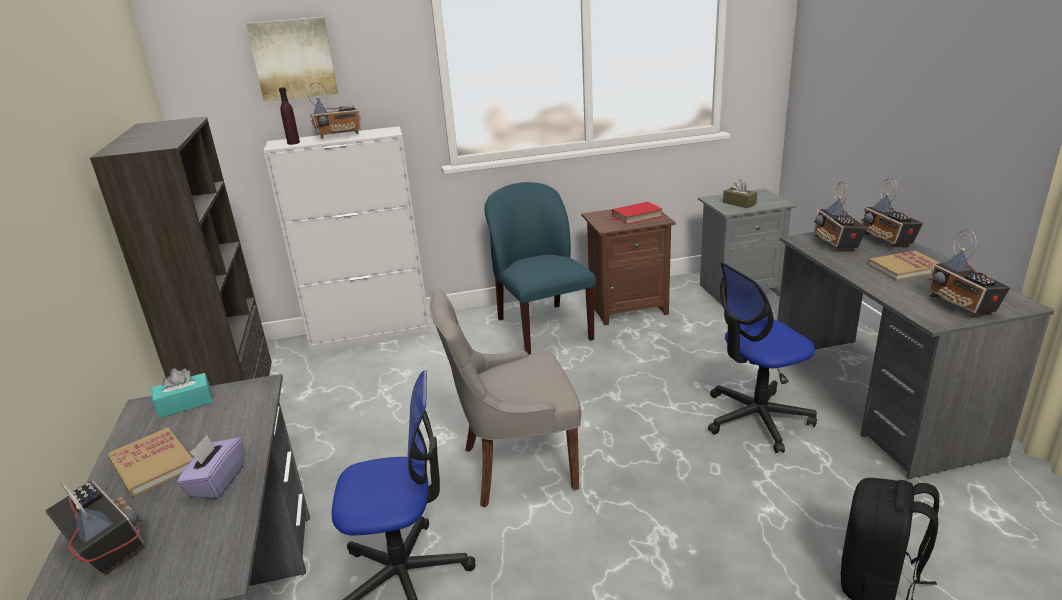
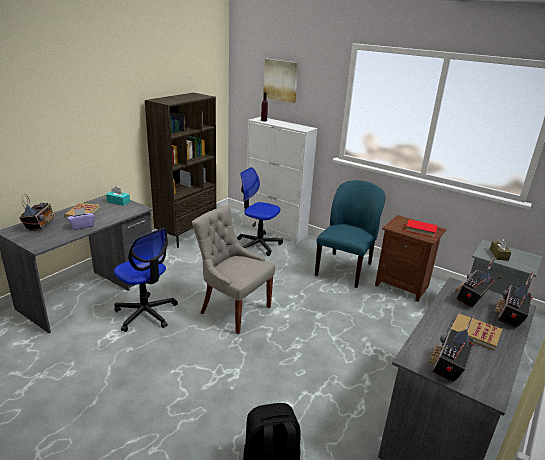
camera: 45 degrees right, 0 degrees up
radio [308,83,361,139] -> none
office chair [708,262,817,453] -> office chair moved to [237,167,283,256]

